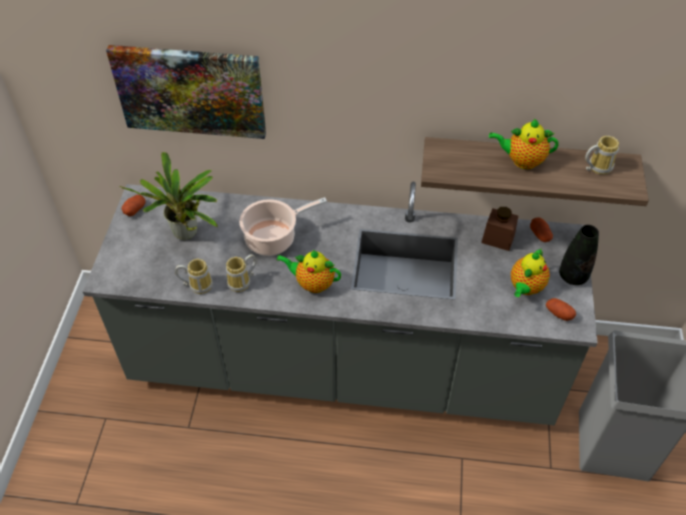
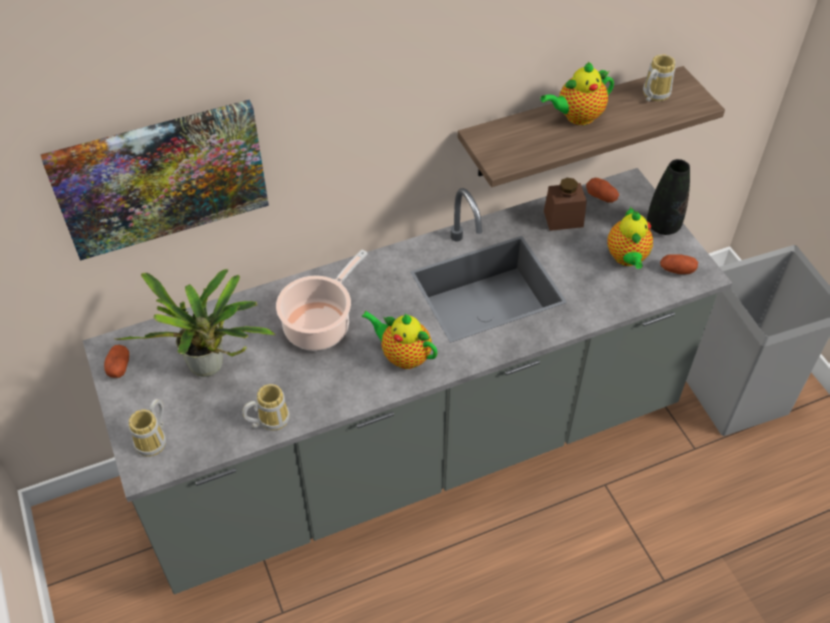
camera: 30 degrees left, 0 degrees up
mug [226,254,257,292] -> mug moved to [129,399,166,457]
teapot [277,250,341,293] -> teapot turned 45 degrees clockwise [361,311,438,369]

